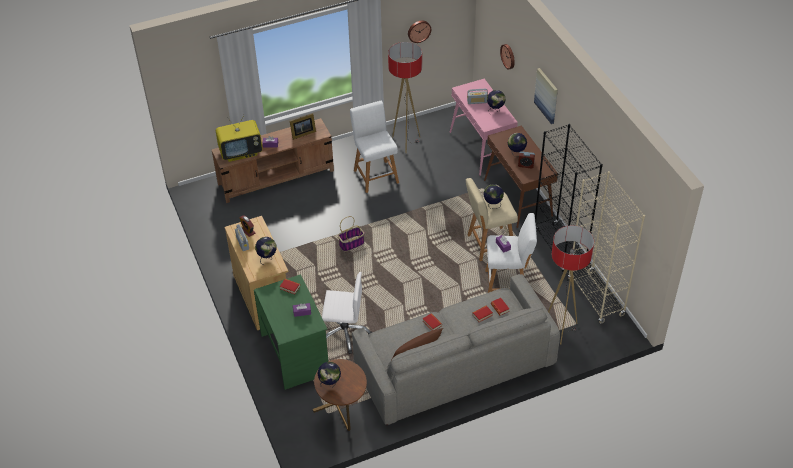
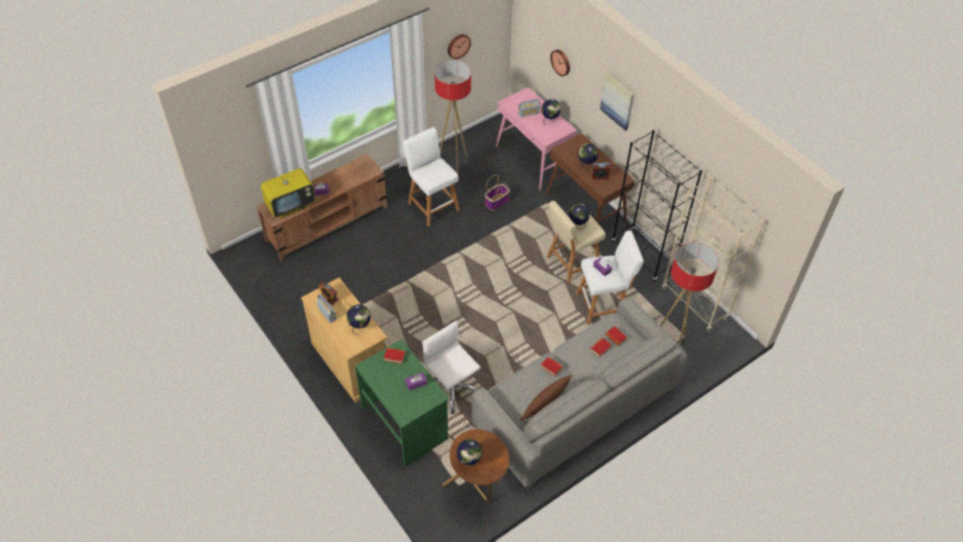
camera: 15 degrees left, 5 degrees up
picture frame [290,113,316,140] -> none
white office chair [322,272,372,354] -> white office chair turned 120 degrees counterclockwise [422,321,481,414]
basket [338,216,364,251] -> basket moved to [485,175,510,211]

